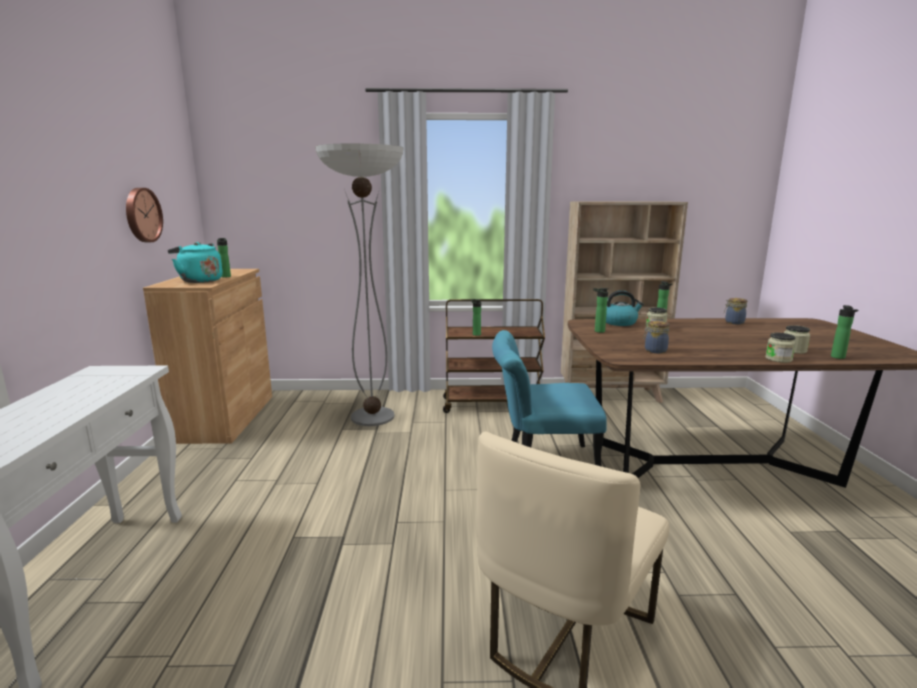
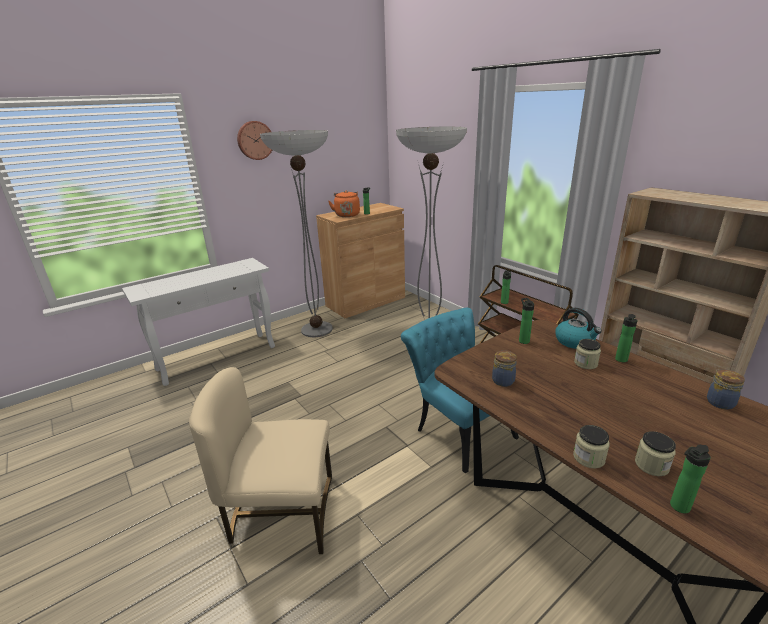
camera: 55 degrees right, 10 degrees up
wall clock [126,188,163,242] -> wall clock moved to [237,121,272,160]
turquoise kettle [167,242,223,283] -> orange kettle [329,191,360,217]
none -> floor lamp [260,130,333,337]

